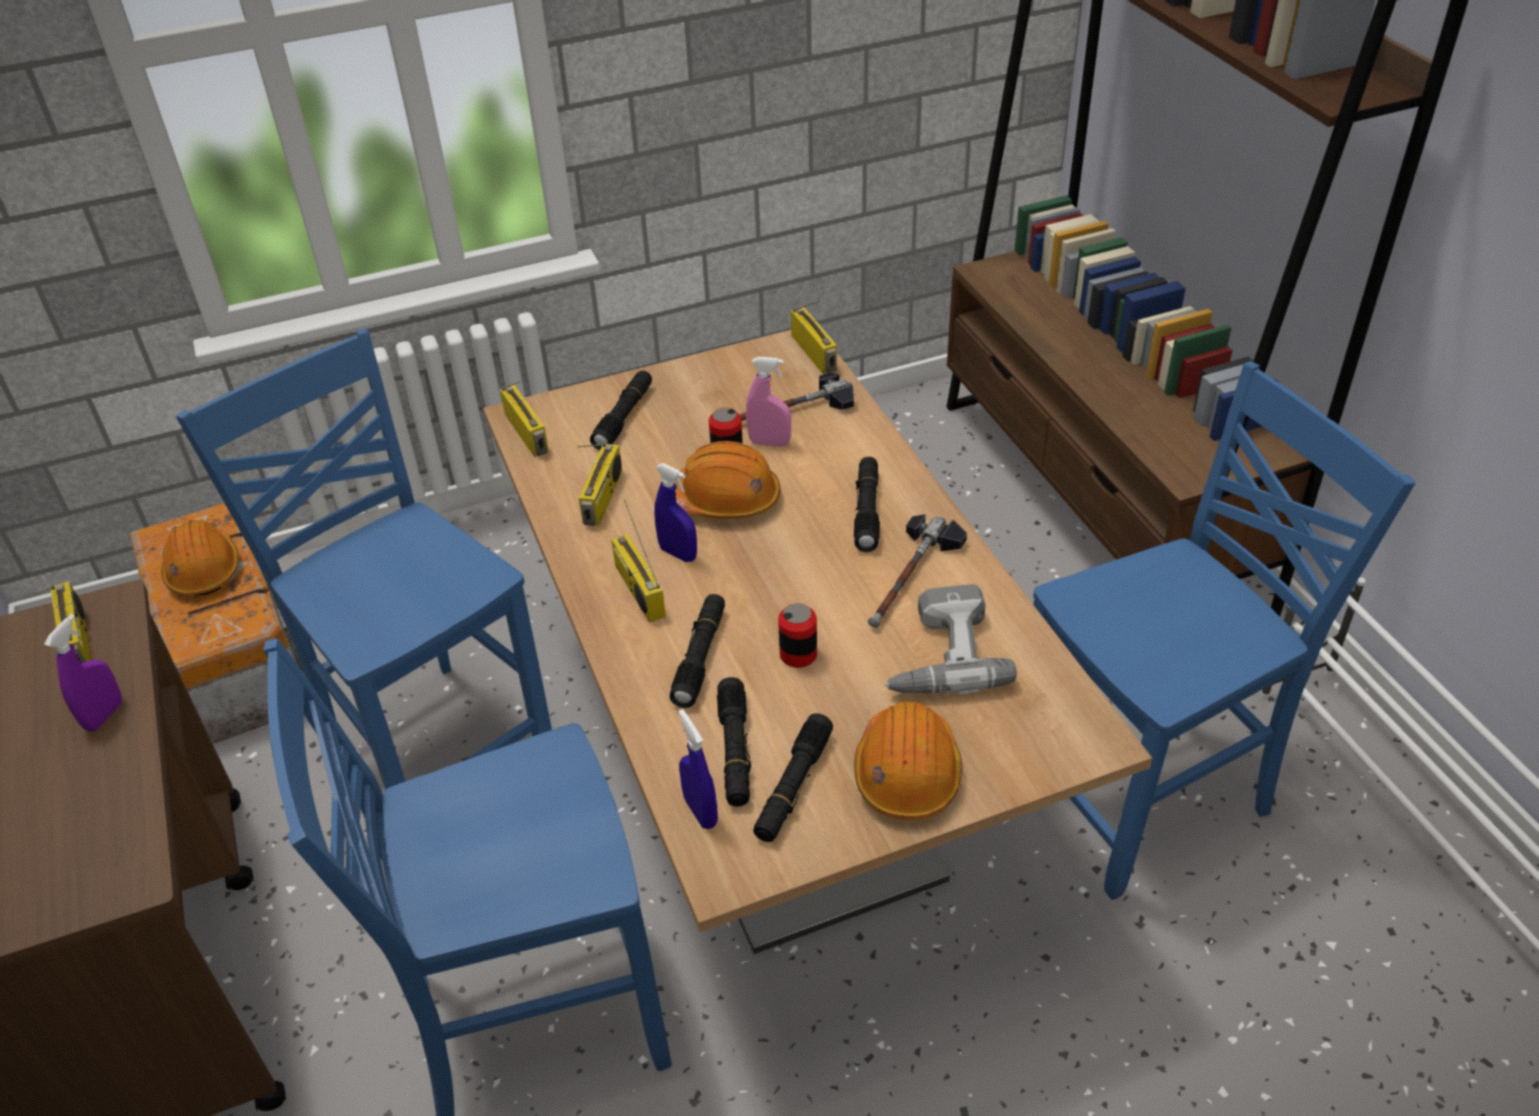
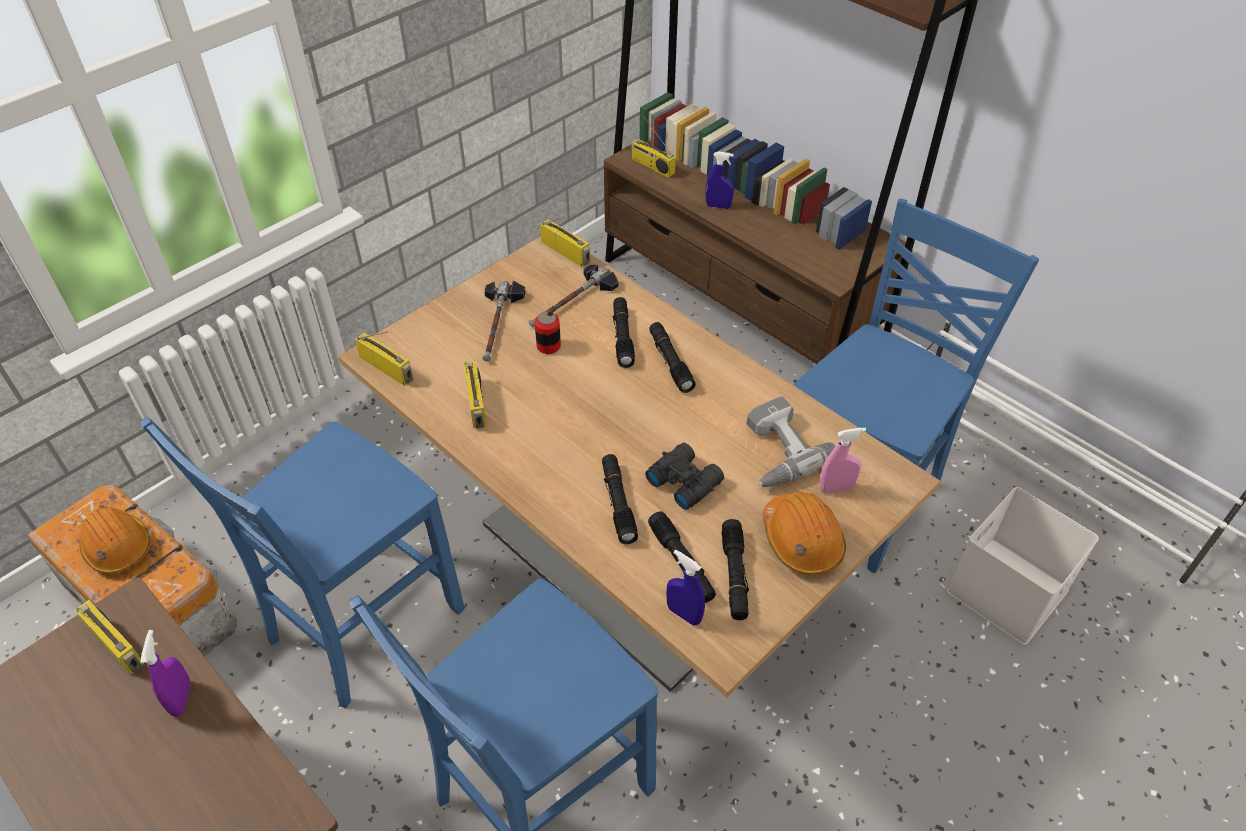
camera: 25 degrees left, 5 degrees up
blue chair [176,329,552,790] -> blue chair turned 75 degrees counterclockwise [140,417,464,708]
black flashlight [590,371,652,450] -> black flashlight moved to [613,297,635,368]
radio [611,500,666,623] -> radio moved to [631,116,676,178]
blue spray bottle [654,463,697,562] -> blue spray bottle moved to [705,151,734,209]
orange hard hat [673,441,781,519] -> none
pink spray bottle [746,357,791,447] -> pink spray bottle moved to [820,428,866,494]
can [778,603,817,668] -> black binoculars [645,443,724,510]
hammer [868,514,967,628] -> hammer moved to [482,281,526,362]
none -> white storage box [947,487,1099,645]

